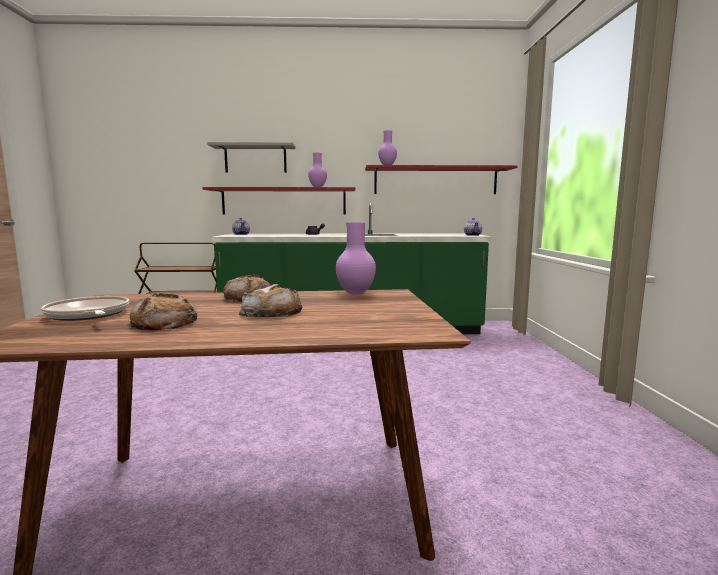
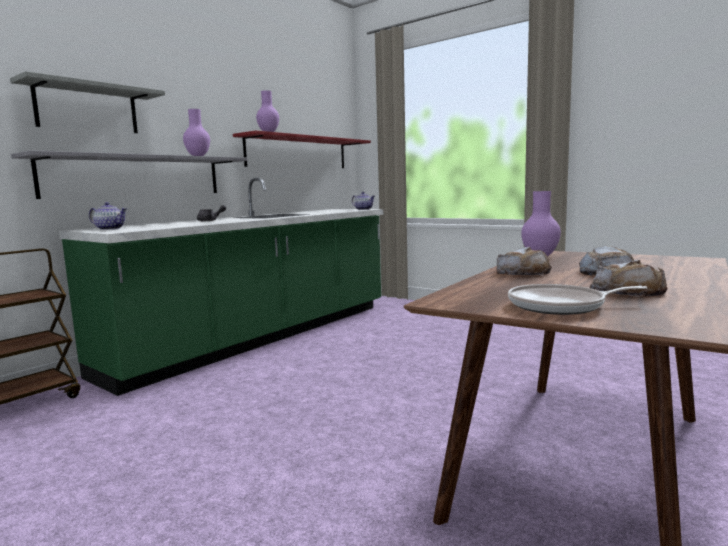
camera: 50 degrees left, 0 degrees up
red shelf [203,187,355,214] -> grey shelf [11,150,247,199]

